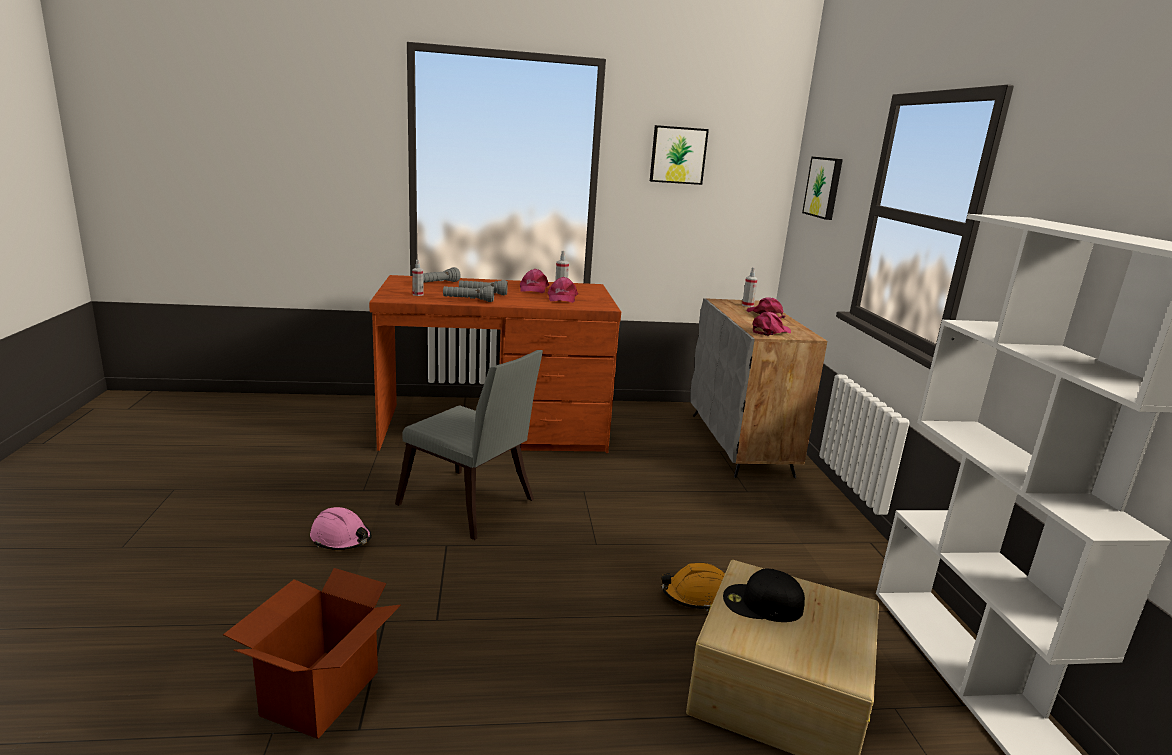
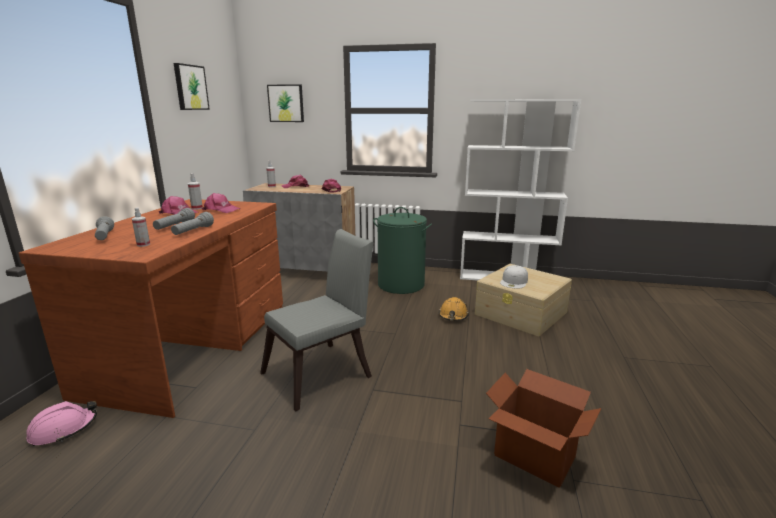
camera: 70 degrees left, 0 degrees up
pink hard hat [310,507,372,550] -> pink hard hat moved to [27,401,97,446]
black cap [723,568,805,622] -> white cap [500,265,528,289]
none -> green laundry basket [373,207,432,294]

